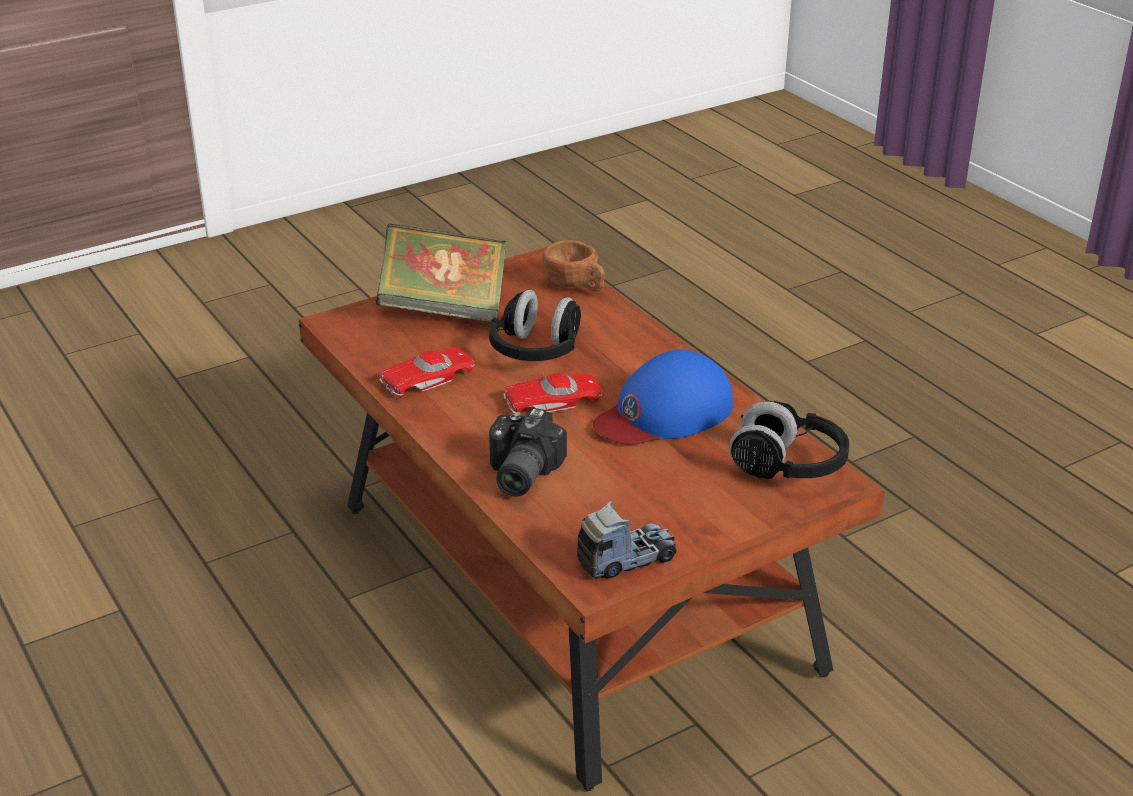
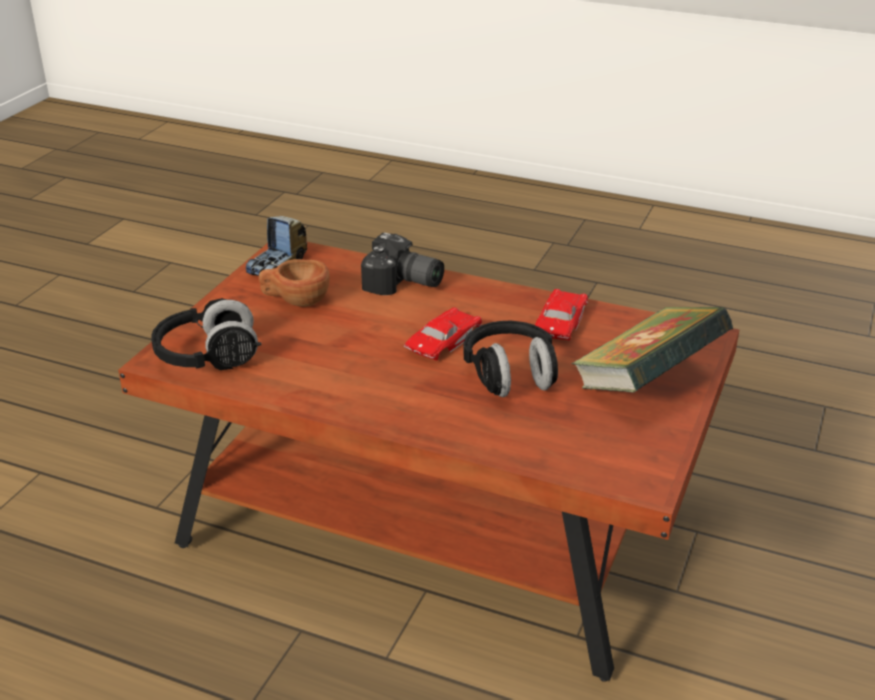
camera: 145 degrees right, 0 degrees up
camera [489,408,567,497] -> camera turned 135 degrees clockwise [361,233,444,295]
brown cup [542,240,605,292] -> brown cup moved to [259,259,330,307]
blue cap [593,350,733,445] -> none

